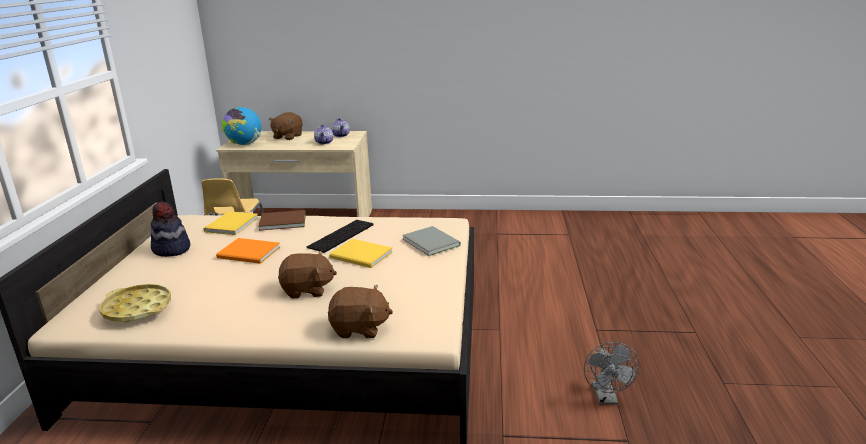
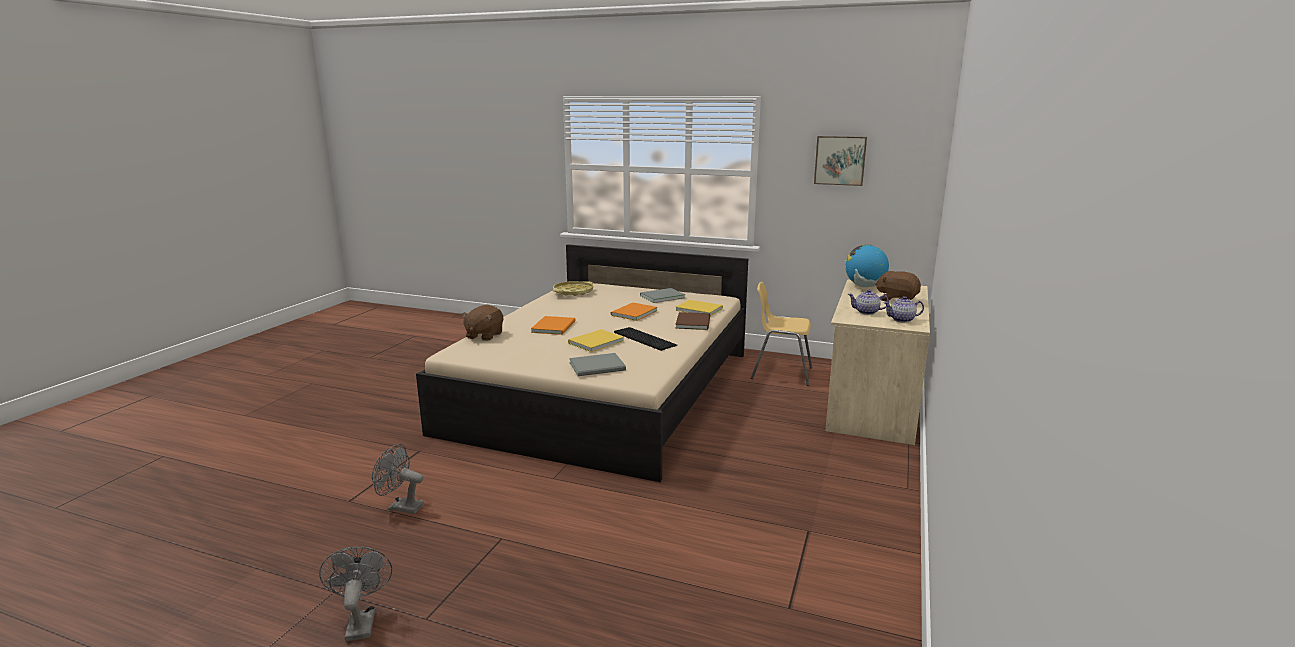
camera: 105 degrees right, 5 degrees down
hat [151,201,190,257] -> grey book [640,288,685,303]
brown plush toy [278,251,337,299] -> orange book [531,316,575,335]
none -> grey fan [319,547,392,641]
none -> picture [814,136,867,186]

